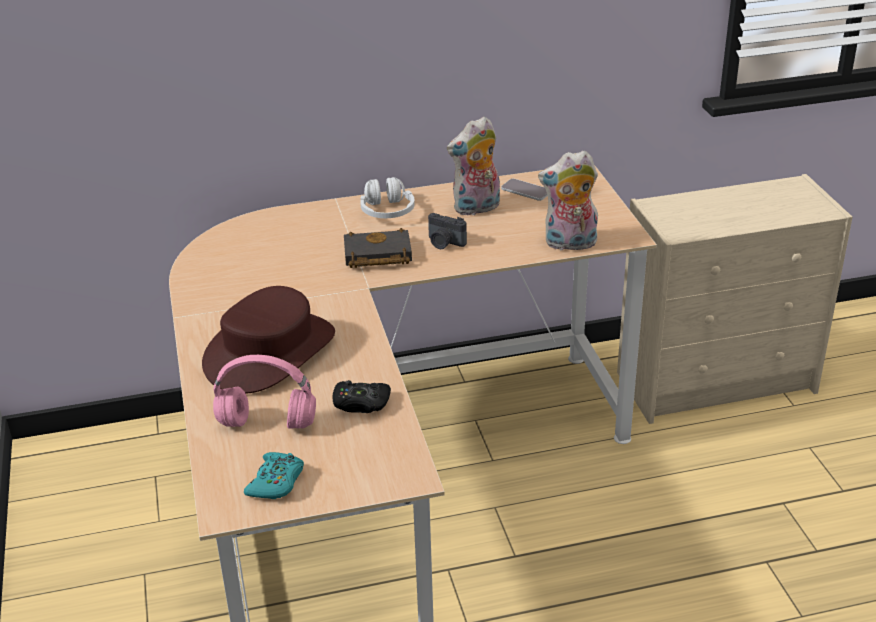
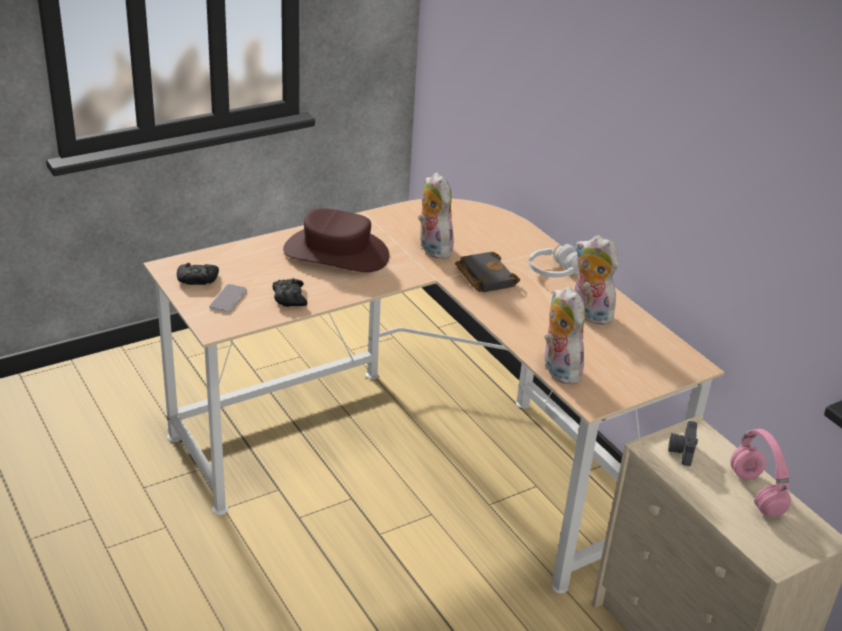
camera: 70 degrees right, 0 degrees up
pink headphones [213,355,316,429] -> pink headphones moved to [730,429,791,517]
turquoise game controller [244,452,304,499] -> black game controller [177,263,219,285]
camera [428,213,467,249] -> camera moved to [668,421,698,466]
phone [501,179,548,201] -> phone moved to [210,284,247,312]
none -> plush toy [418,172,455,259]

